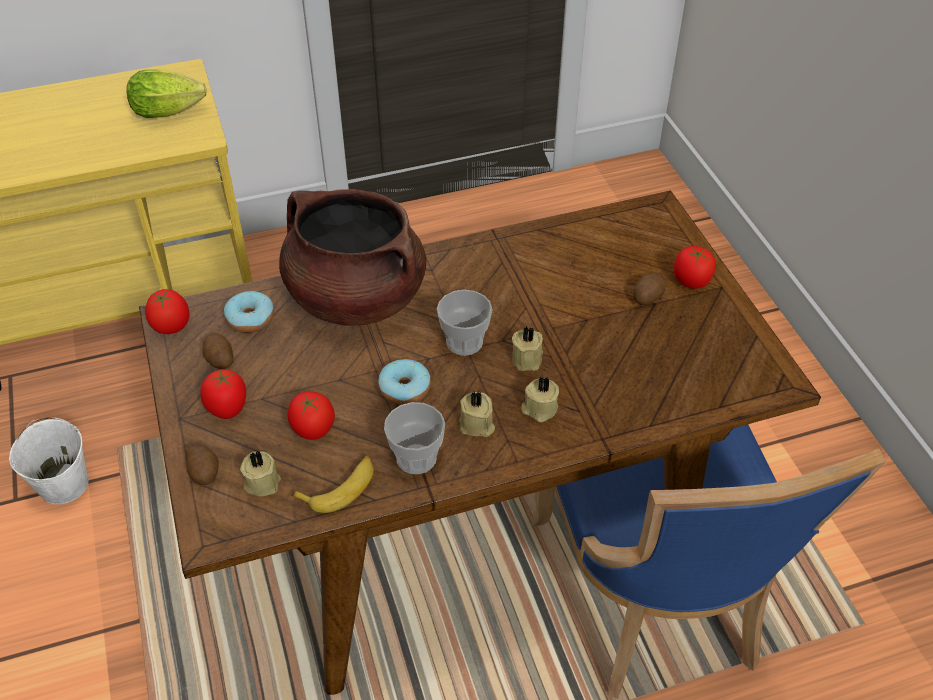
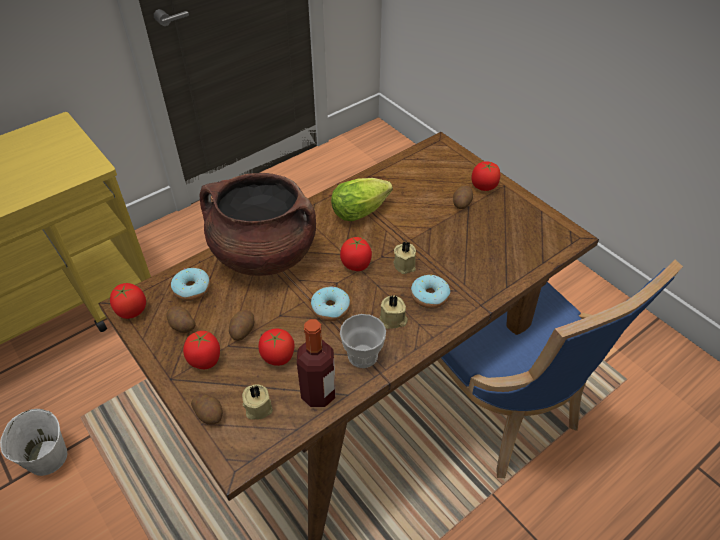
camera: 20 degrees left, 0 degrees up
lettuce [126,69,207,118] -> lettuce moved to [331,178,393,221]
banana [291,456,374,513] -> bottle [297,319,335,407]
cup [437,290,493,356] -> tomato [340,237,372,271]
beige candle [521,377,559,422] -> donut [411,275,450,309]
none -> potato [229,310,254,341]

